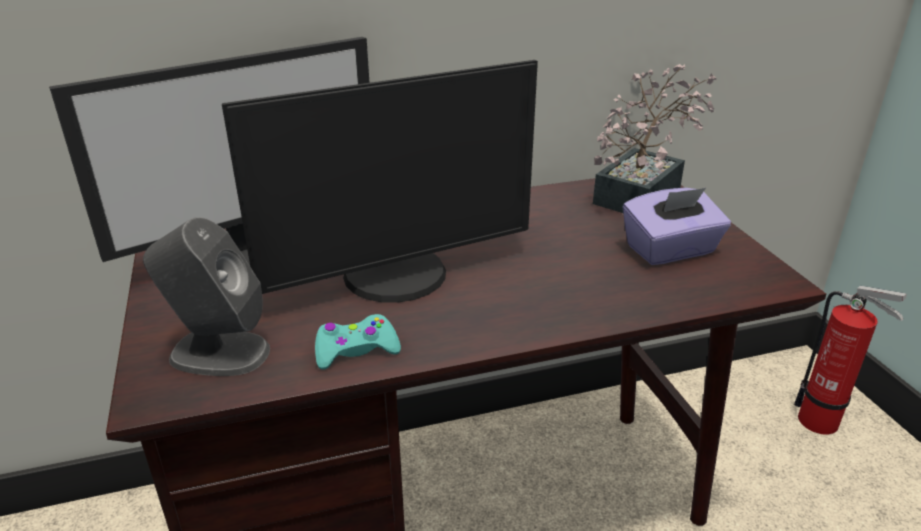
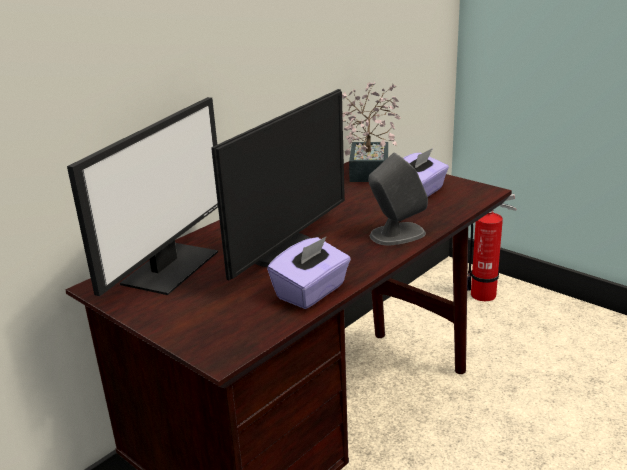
camera: 30 degrees left, 5 degrees down
grey speaker [143,217,270,376] -> grey speaker moved to [368,153,428,246]
turquoise game controller [315,314,401,370] -> purple tissue box [267,236,351,309]

